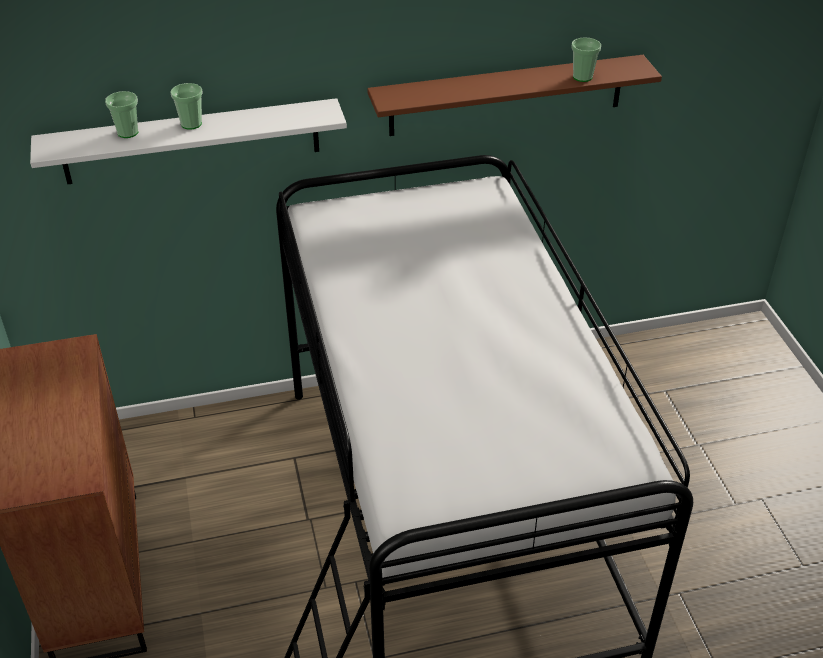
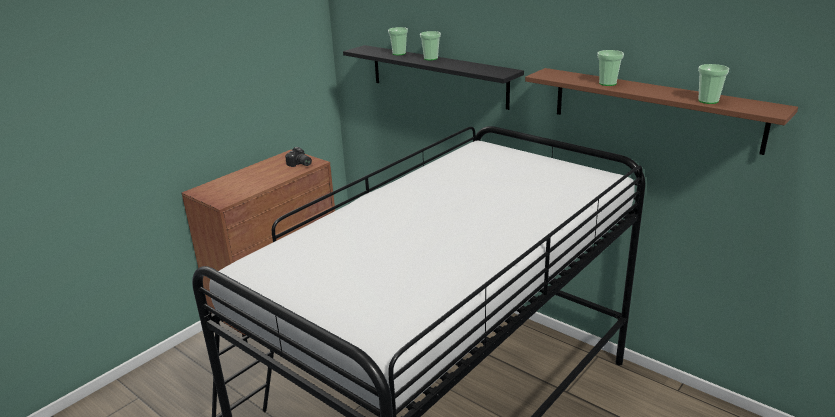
camera: 55 degrees right, 15 degrees down
white shelf [30,98,347,184] -> black shelf [343,45,524,110]
none -> camera [285,147,312,167]
none -> cup [597,50,624,86]

